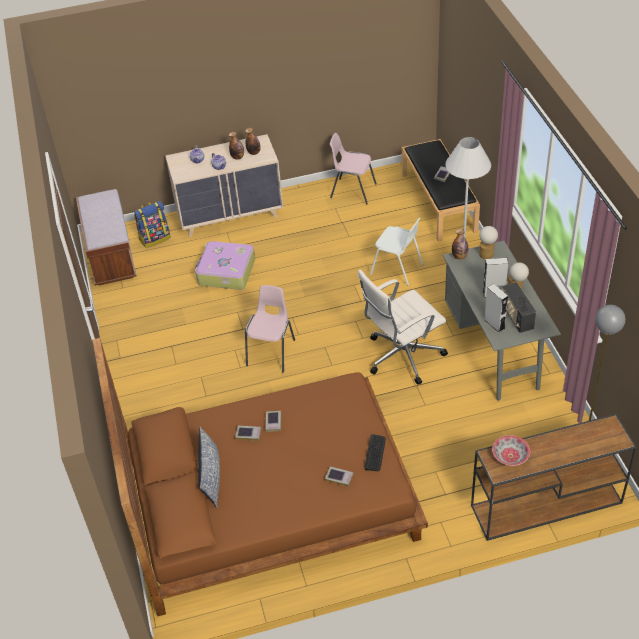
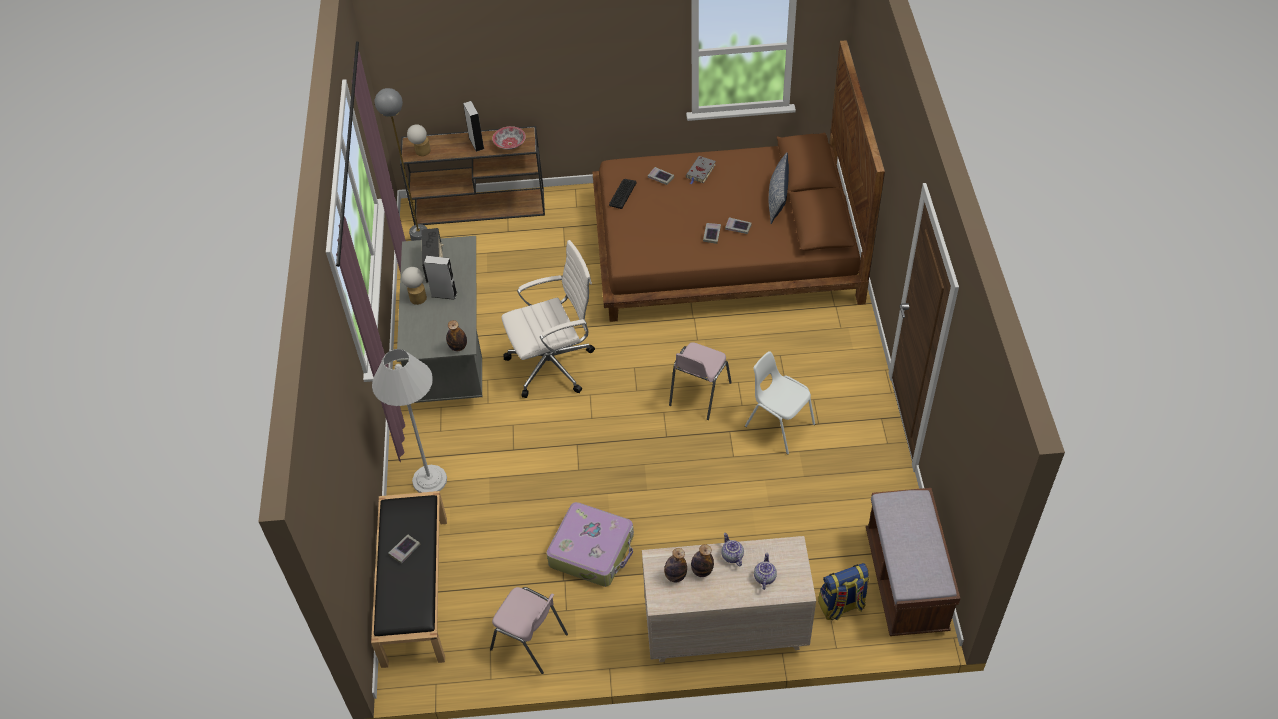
camera: 170 degrees left, 5 degrees up
suitcase [195,241,255,290] -> suitcase moved to [546,502,634,587]
white chair [370,218,423,286] -> white chair moved to [745,351,815,455]
table lamp [479,226,498,259] -> table lamp moved to [407,124,431,156]
grey speaker [484,284,508,333] -> grey speaker moved to [463,101,484,152]
none -> grey book [686,156,716,184]

